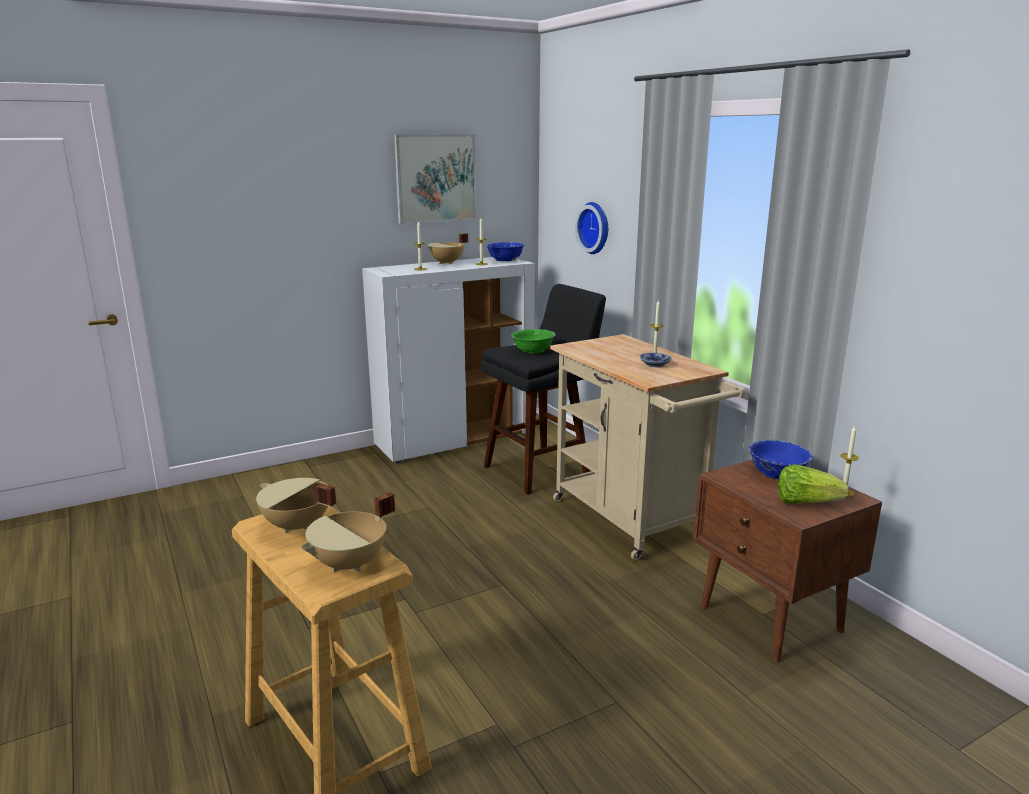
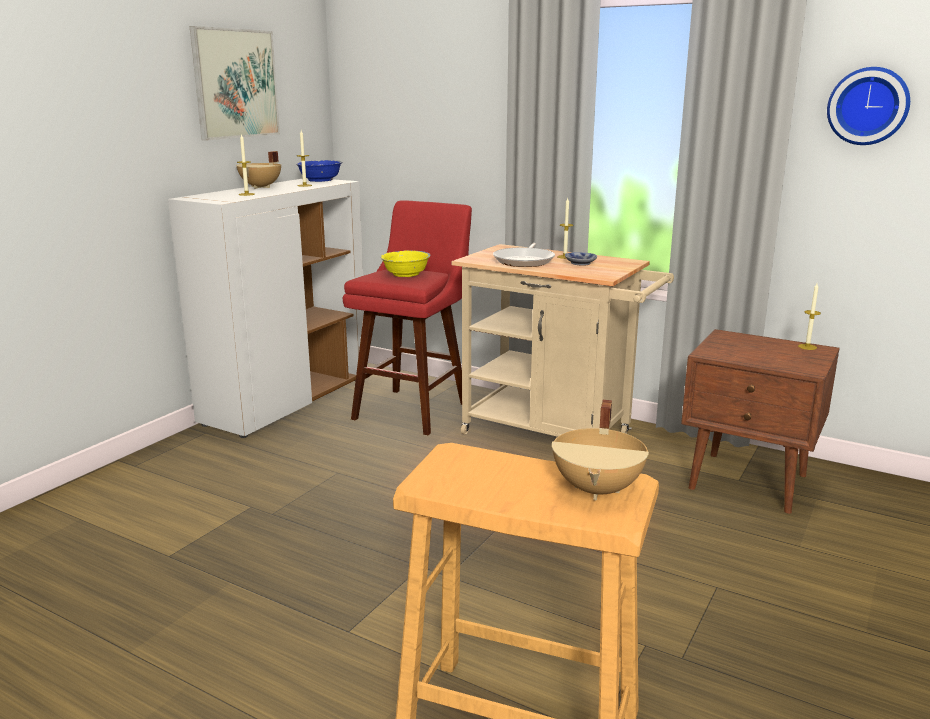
camera: 30 degrees left, 0 degrees up
beige cooking pot [256,478,337,534] -> none
black stool [481,284,606,495] -> red stool [343,200,472,435]
green bowl [511,329,556,354] -> yellow bowl [381,250,431,277]
wall clock [575,202,608,254] -> wall clock moved to [827,67,910,145]
blue bowl [749,439,812,479] -> none
lettuce [778,464,849,504] -> none
none -> frying pan [493,243,555,267]

